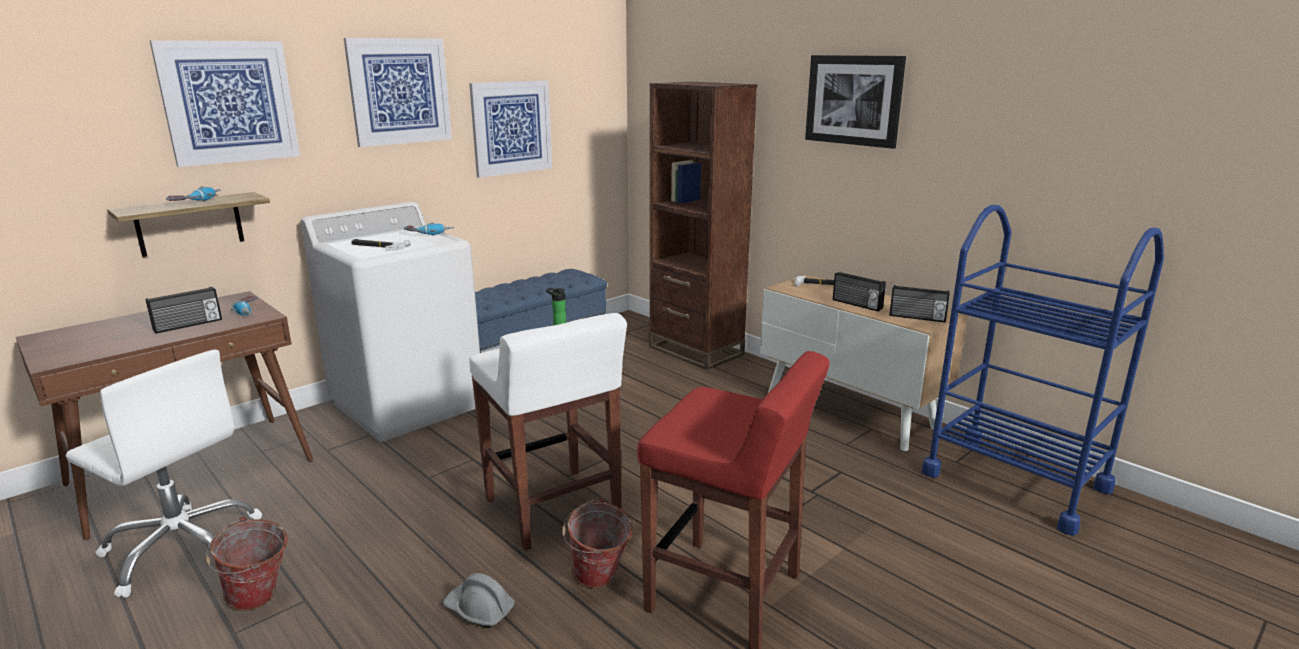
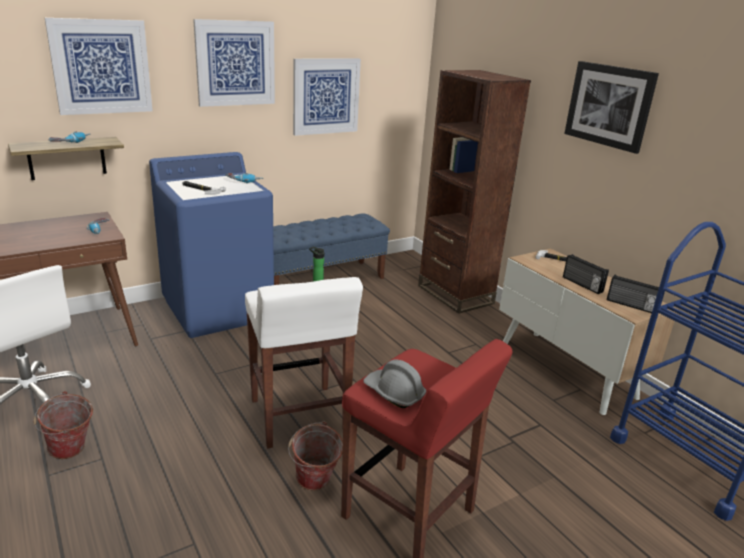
camera: 10 degrees right, 5 degrees up
radio [146,287,222,334] -> none
white washing machine [301,202,480,442] -> blue washing machine [149,152,274,338]
grey hard hat [443,573,515,628] -> grey hard hat moved to [363,360,426,408]

